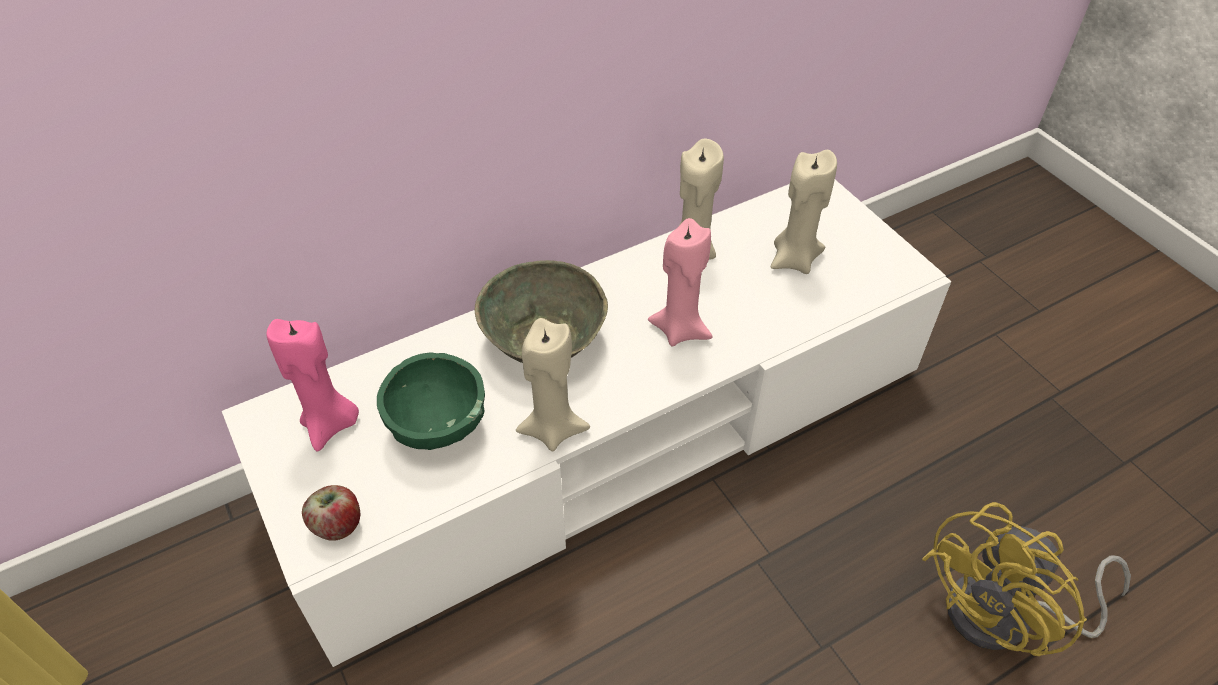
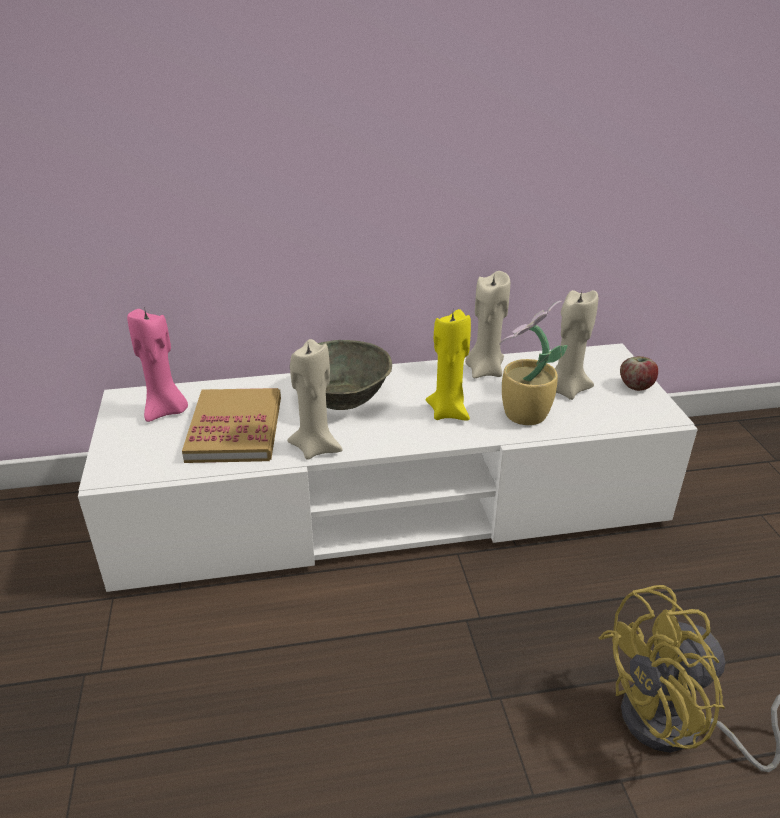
camera: 20 degrees right, 15 degrees down
apple [302,485,360,541] -> apple moved to [620,356,658,391]
green bowl [377,352,485,450] -> book [182,388,281,463]
pink candle [648,218,712,347] -> yellow candle [426,309,471,421]
none -> potted plant [499,301,568,425]

